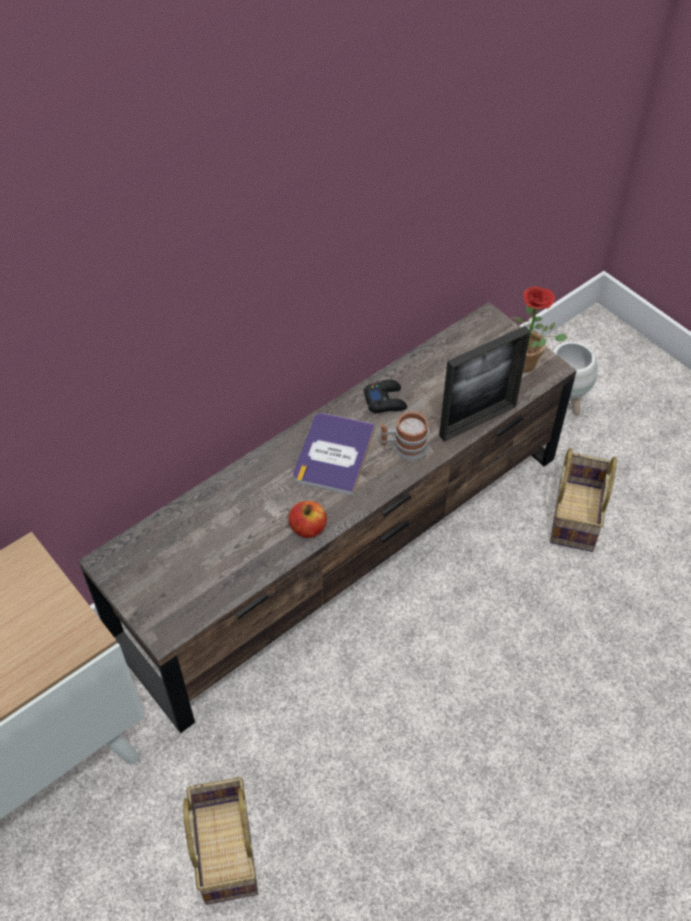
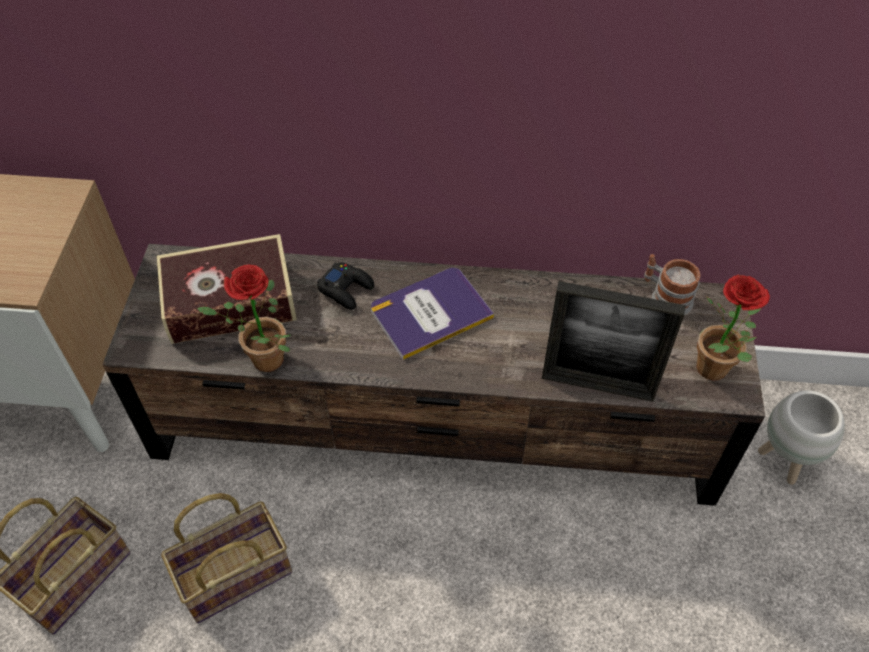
camera: 45 degrees right, 0 degrees up
apple [288,501,327,538] -> none
black game controller [364,380,407,413] -> black game controller moved to [317,262,374,310]
mug [380,412,429,460] -> mug moved to [644,254,700,314]
basket [550,448,617,552] -> basket moved to [161,493,292,623]
none -> book [157,234,297,344]
none -> potted plant [197,264,291,372]

